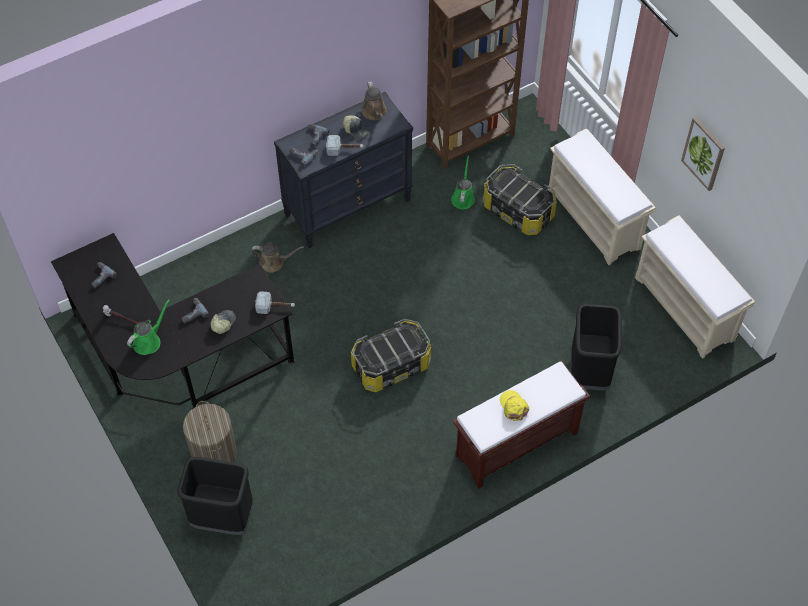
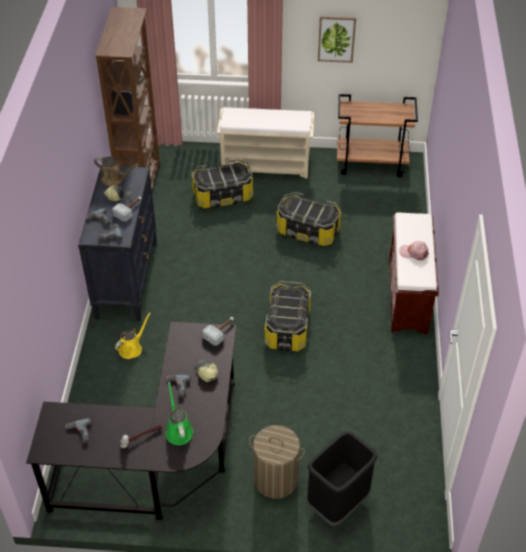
camera: 55 degrees left, 10 degrees down
brown watering can [251,242,304,273] -> yellow watering can [115,312,151,359]
green watering can [451,155,475,209] -> none
yellow cap [500,390,529,421] -> pink cap [399,241,429,260]
black trash can [570,304,622,391] -> none
beige bench [635,215,755,359] -> brown cart [337,94,418,177]
none -> storage box [276,192,341,246]

